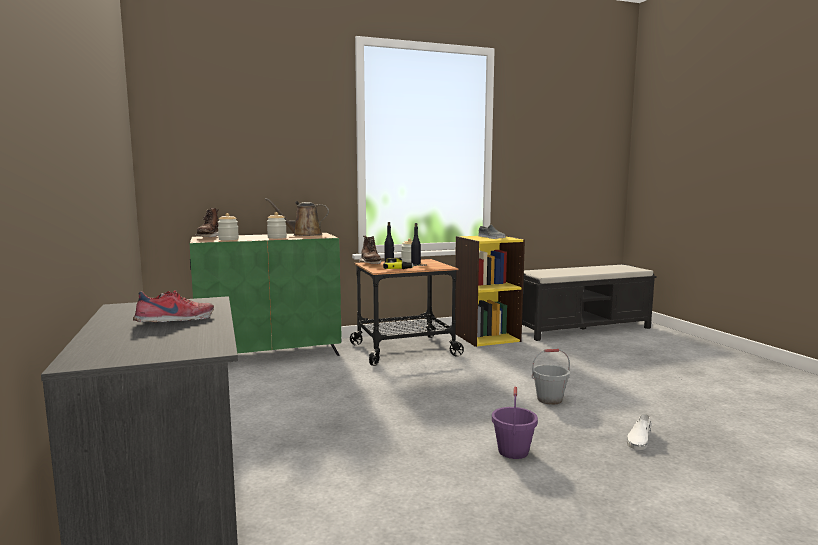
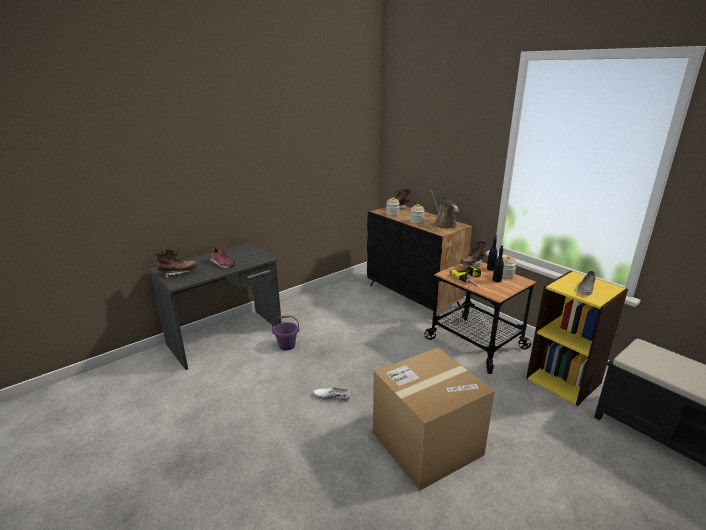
camera: 70 degrees right, 15 degrees up
green cabinet [189,233,341,356] -> black cabinet [367,206,472,312]
purple bucket [492,386,538,459] -> purple bucket moved to [272,315,299,350]
grey bucket [532,349,570,405] -> cardboard box [373,347,495,491]
white shoe [627,414,651,450] -> white shoe moved to [313,386,350,402]
none -> brown boot [154,249,198,278]

